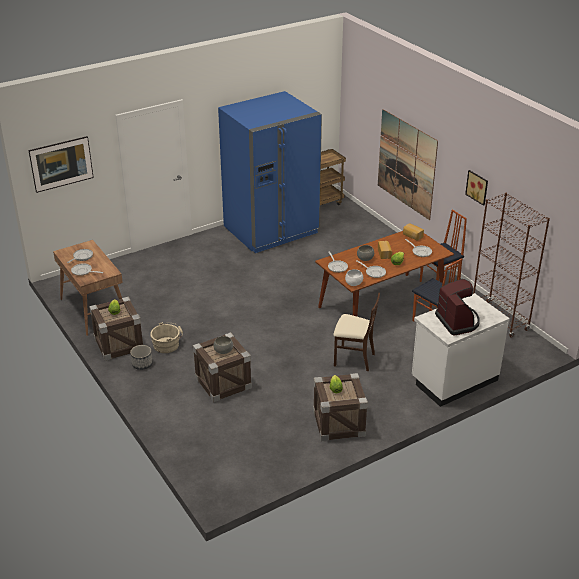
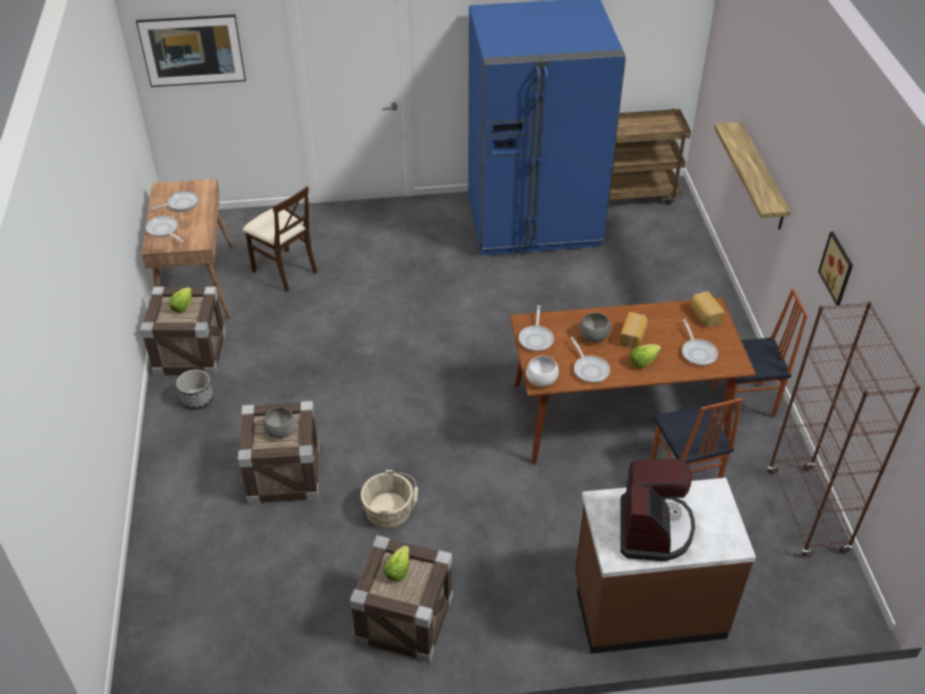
camera: 25 degrees right, 10 degrees up
beige bucket [150,322,183,353] -> beige bucket moved to [361,470,418,529]
beige chair [333,293,380,371] -> beige chair moved to [243,186,317,292]
picture [378,109,438,220] -> shelf [714,122,791,230]
white counter [412,293,510,407] -> brown counter [575,478,756,654]

